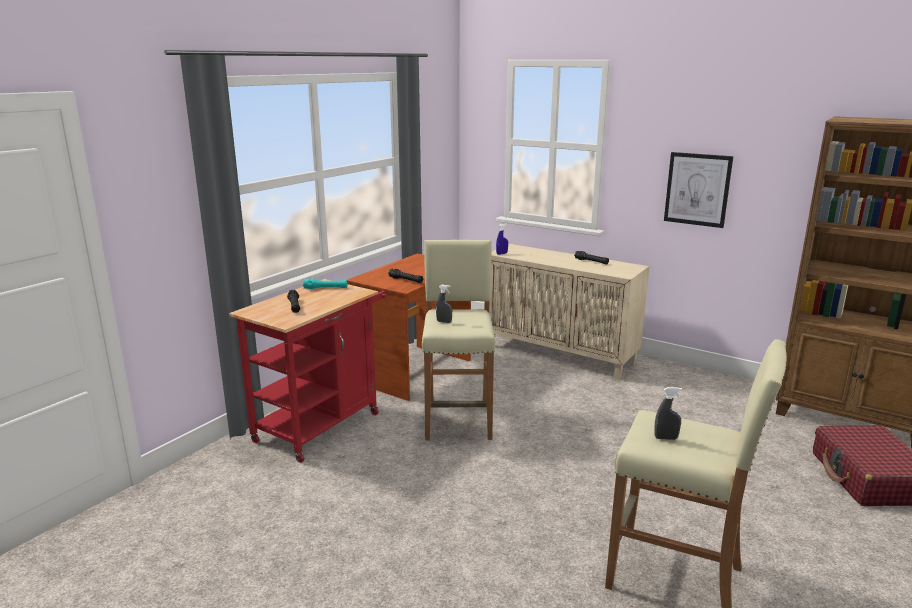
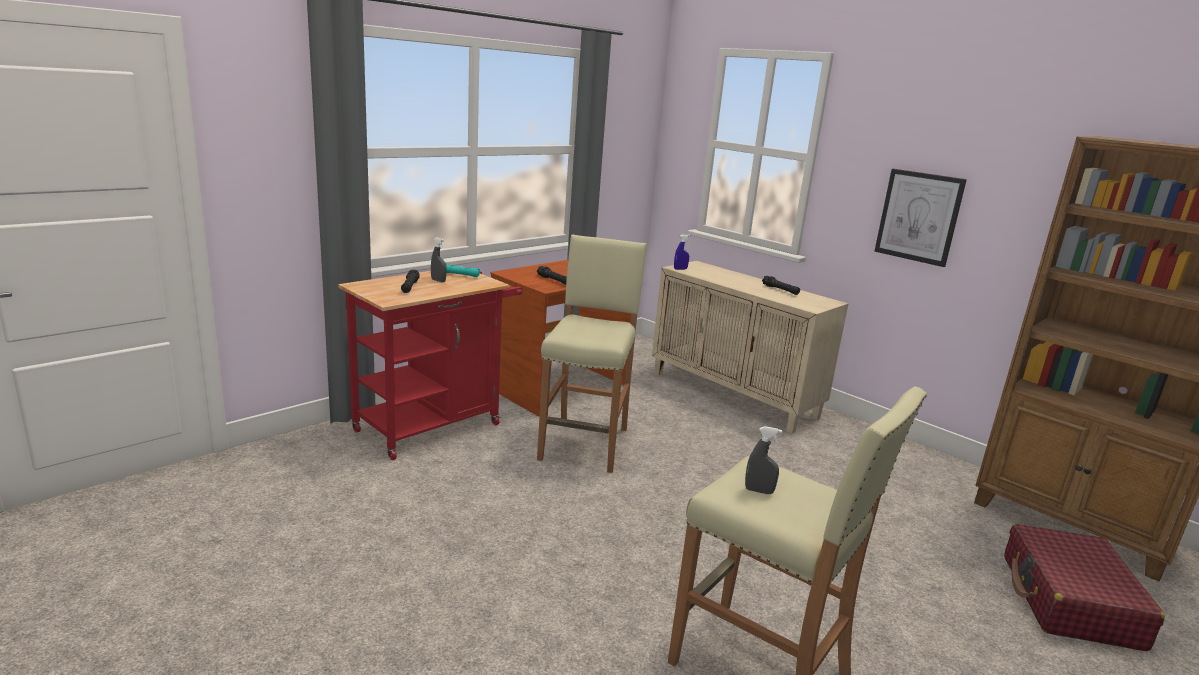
camera: 10 degrees right, 0 degrees up
grey spray bottle [436,284,452,323] -> grey spray bottle moved to [431,237,446,282]

